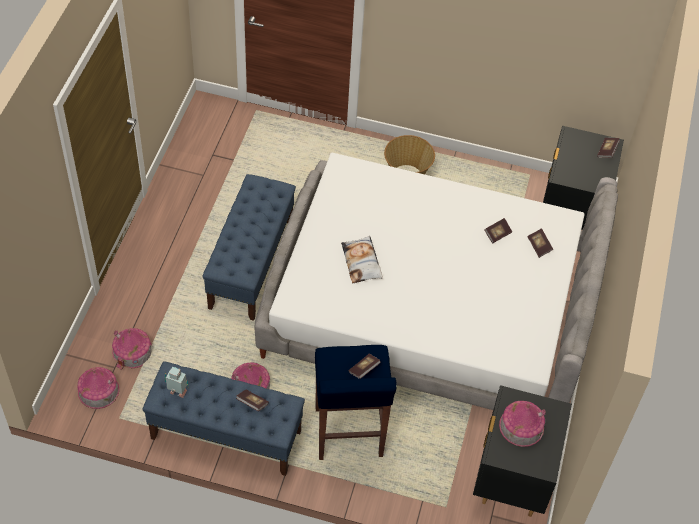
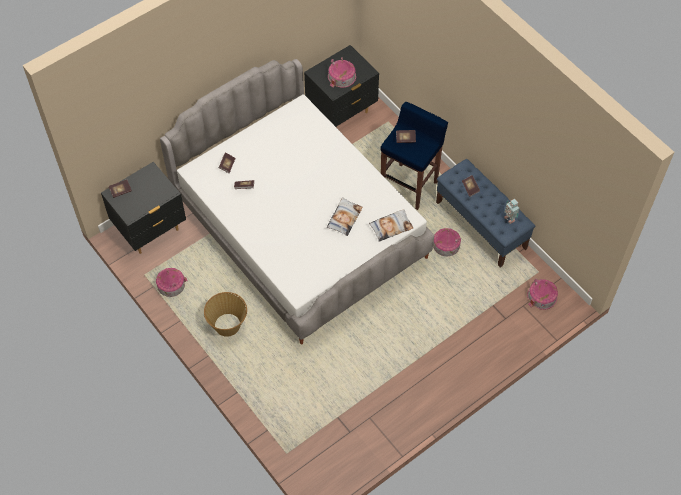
camera: 140 degrees left, 5 degrees up
toy house [112,328,152,370] -> toy house moved to [156,268,187,297]
blue bench [202,174,296,321] -> none
none -> pillow [369,209,413,242]

